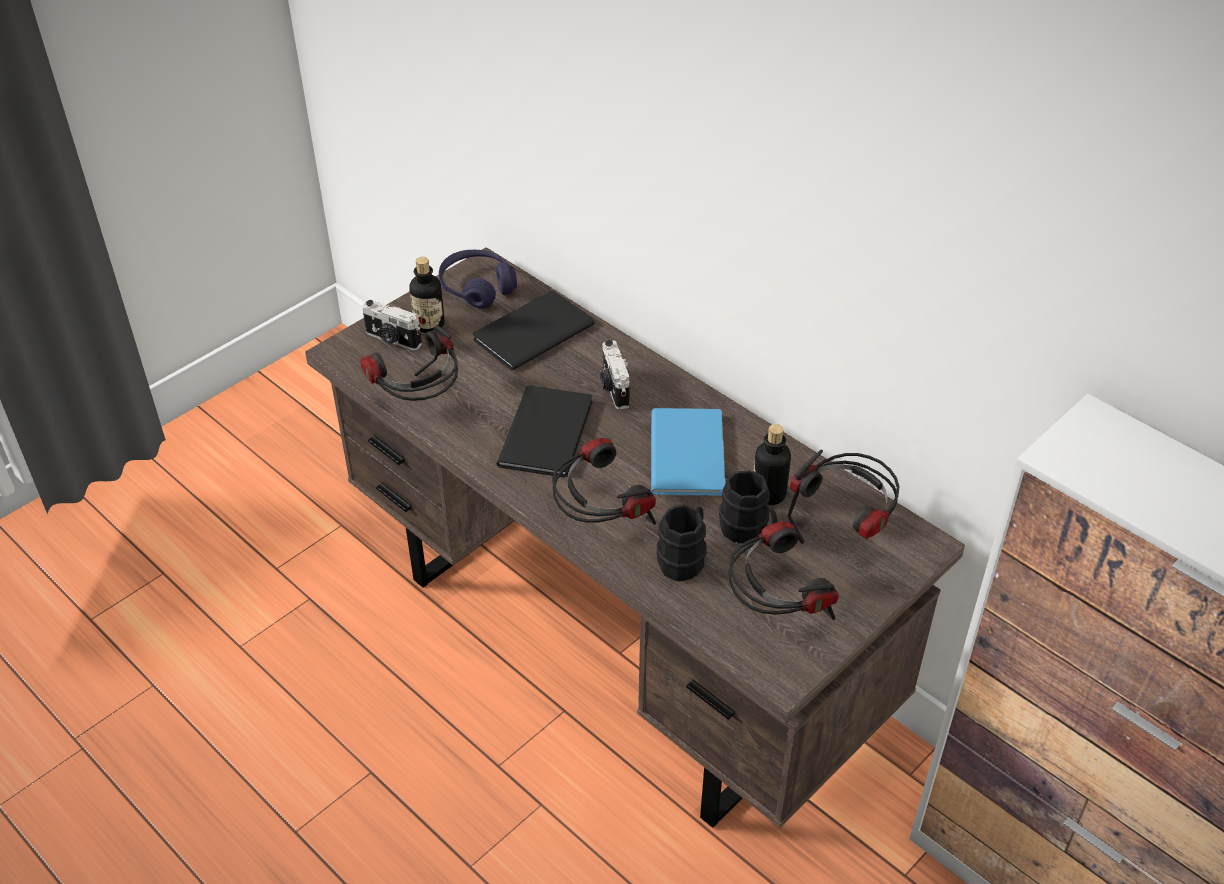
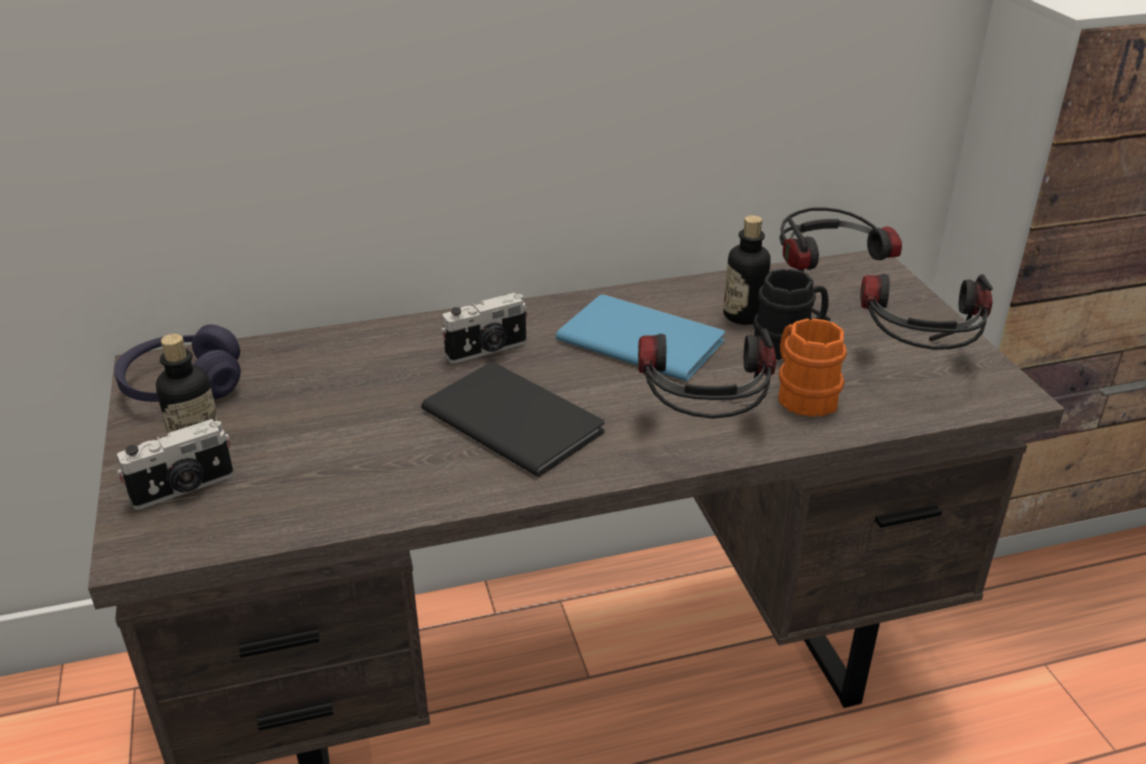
camera: 60 degrees left, 10 degrees down
headphones [360,325,458,401] -> none
black book [473,290,595,370] -> none
camera [600,340,630,410] -> camera turned 45 degrees counterclockwise [441,293,528,363]
black mug [657,504,707,582] -> orange mug [779,318,847,417]

